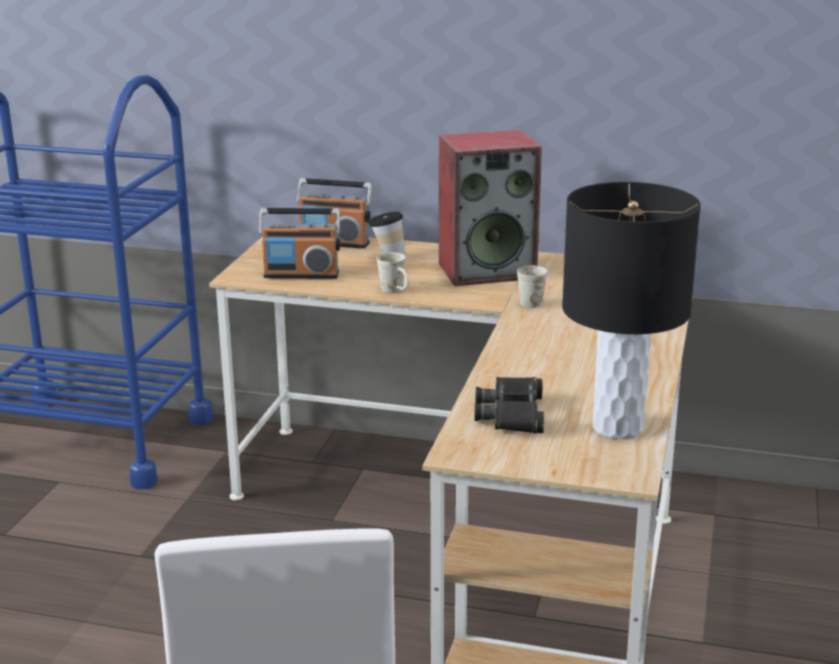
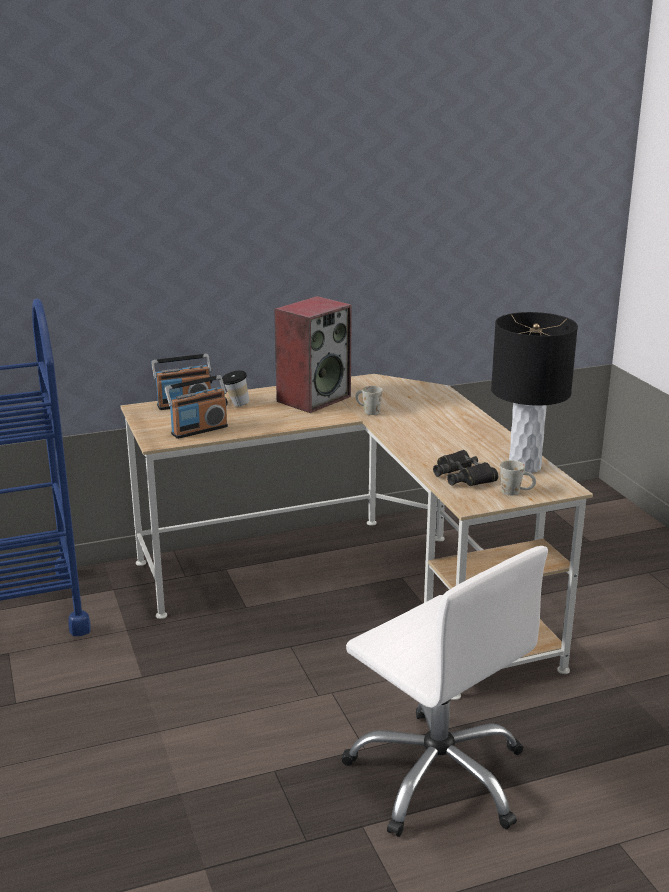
camera: 35 degrees left, 0 degrees up
white mug [377,252,409,293] -> white mug moved to [500,460,536,495]

